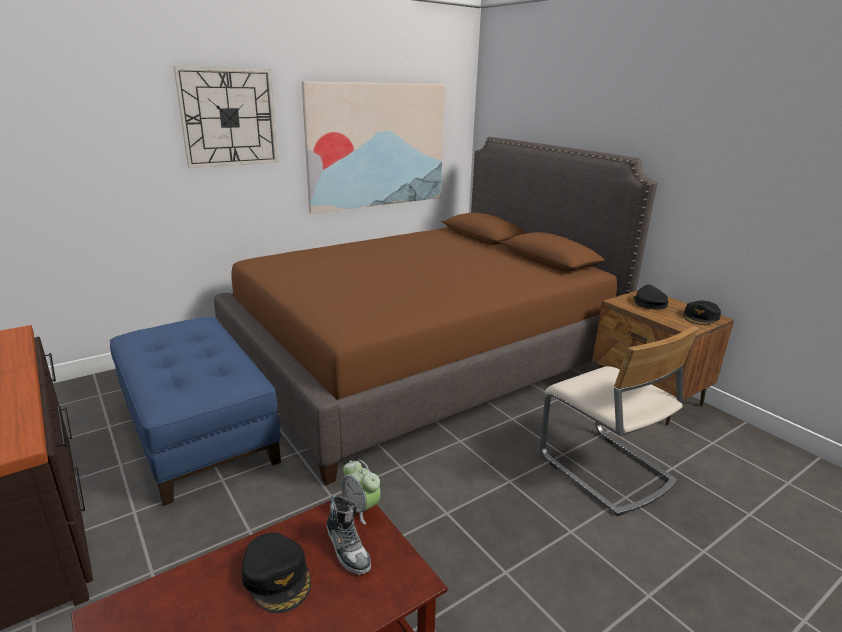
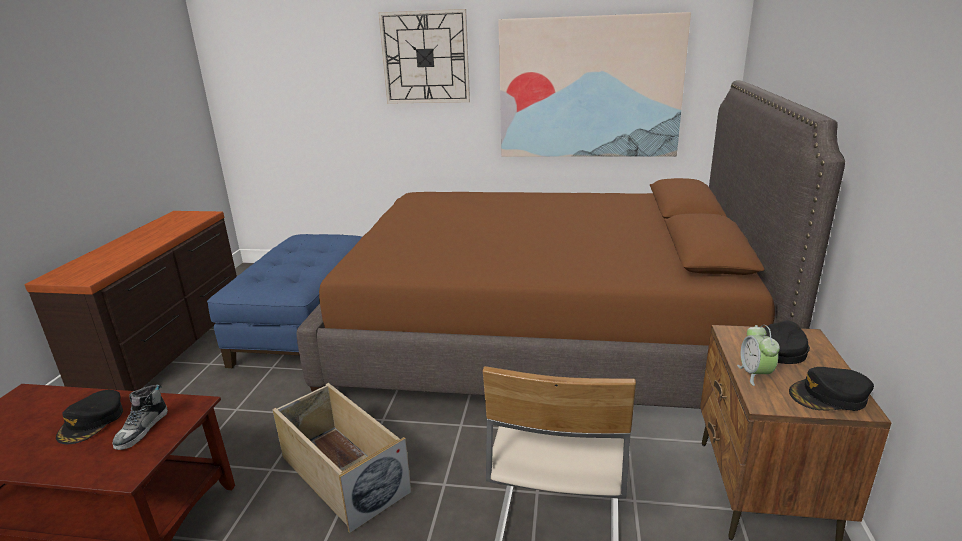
camera: 45 degrees right, 0 degrees up
alarm clock [341,460,381,525] -> alarm clock moved to [737,325,780,386]
none -> beige storage box [272,383,411,533]

